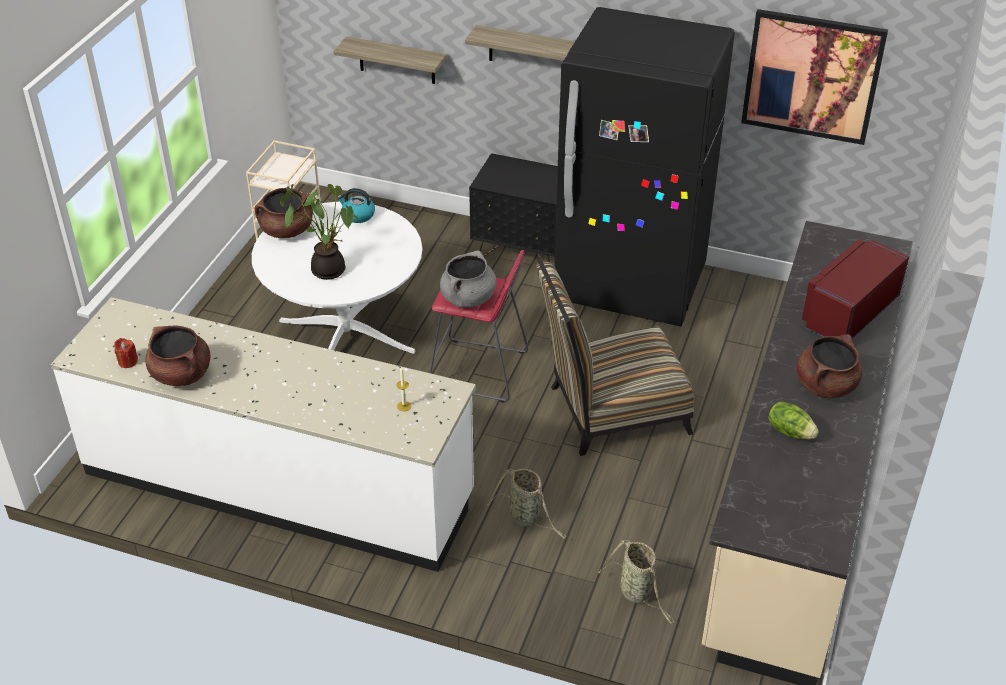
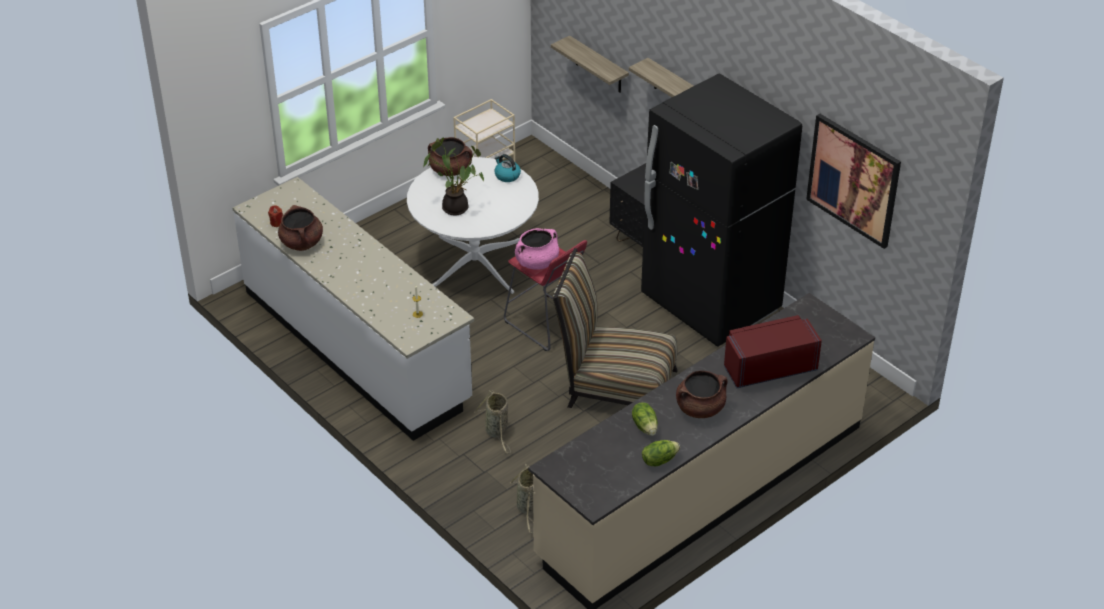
camera: 30 degrees right, 0 degrees up
grey cooking pot [440,251,497,307] -> pink cooking pot [515,228,559,270]
none -> lettuce [642,440,680,466]

